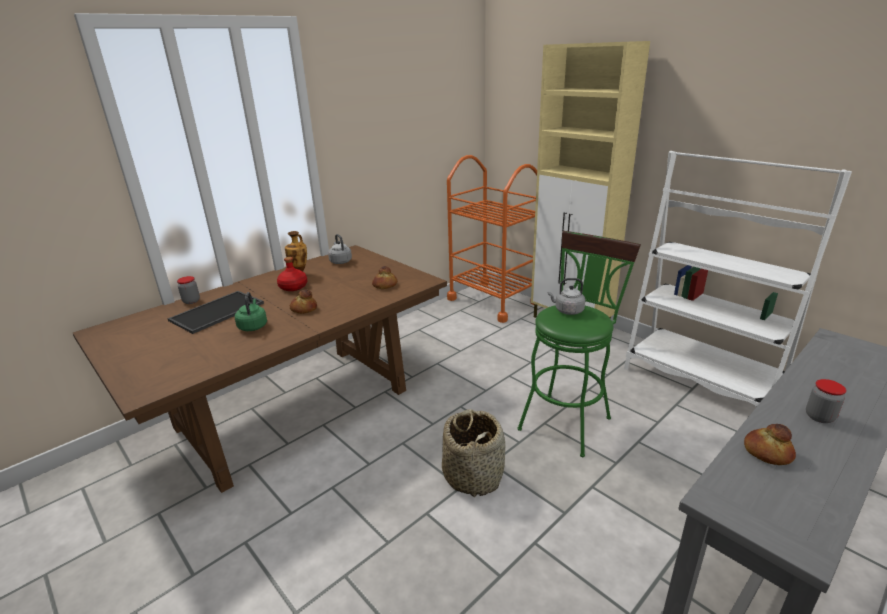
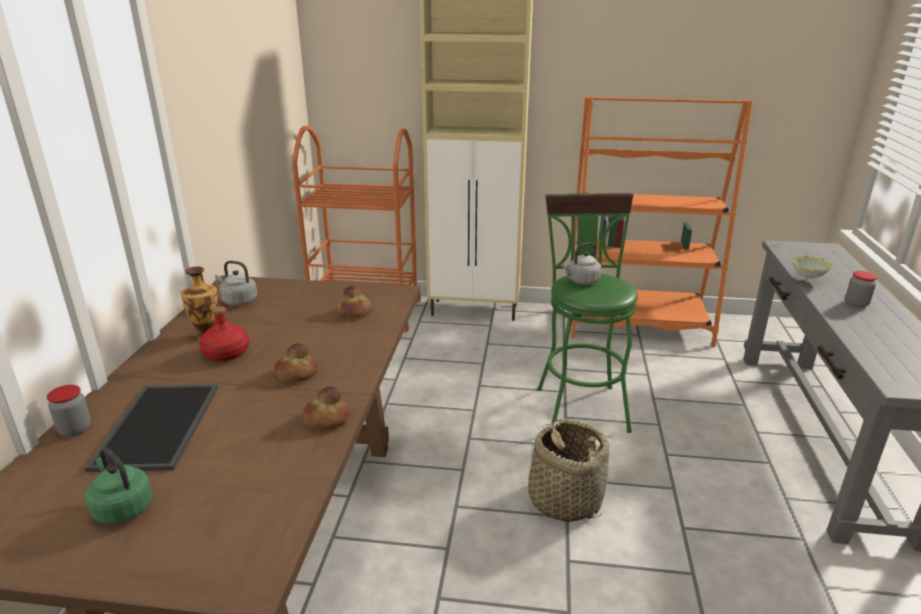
camera: 40 degrees left, 0 degrees up
green kettle [235,292,267,331] -> green kettle moved to [85,447,152,524]
white bookcase [624,151,852,407] -> orange bookcase [570,96,753,347]
bread [744,424,796,465] -> bread moved to [302,386,350,430]
none -> bowl [792,256,832,281]

